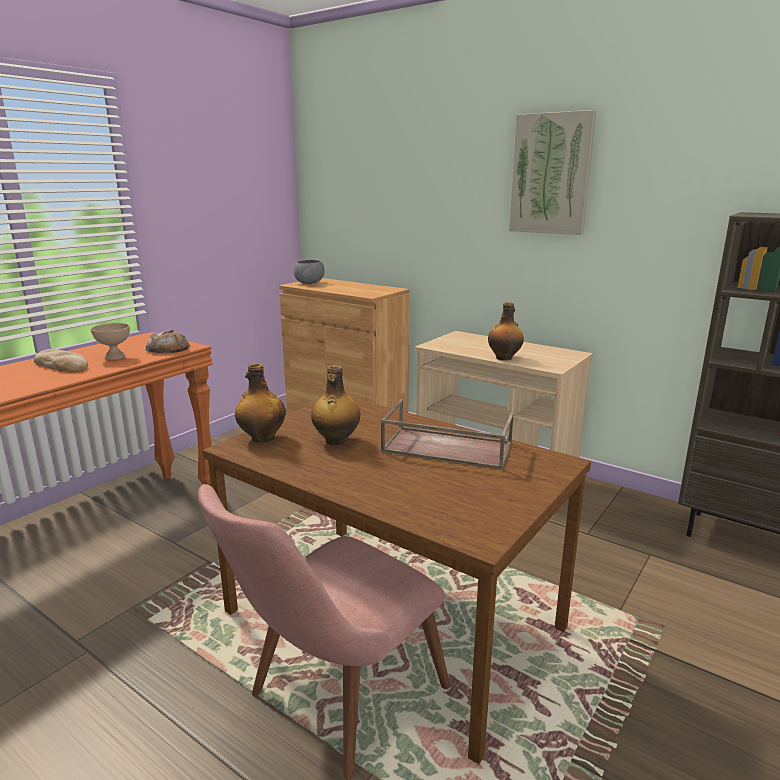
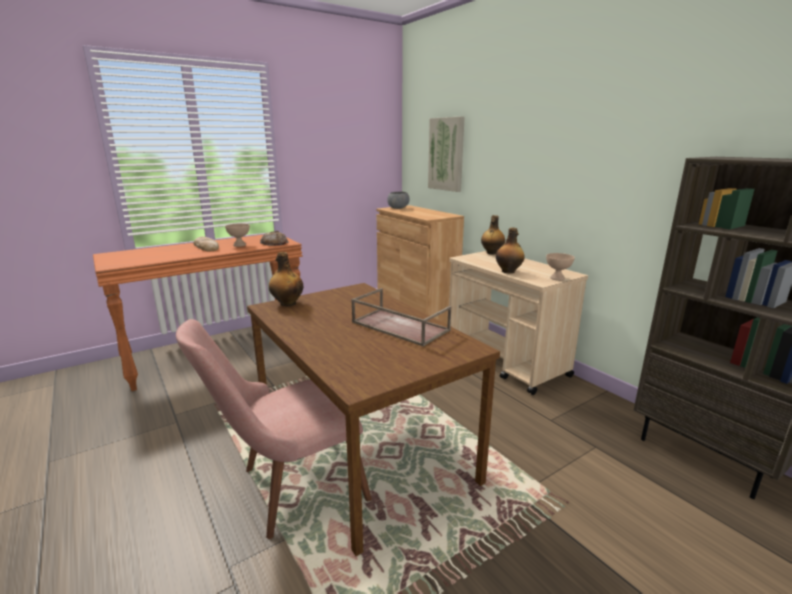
camera: 20 degrees right, 0 degrees up
bottle [311,365,360,445] -> bottle moved to [481,215,505,255]
picture [509,110,596,235] -> picture moved to [428,116,465,192]
none -> beige bowl [546,253,575,281]

